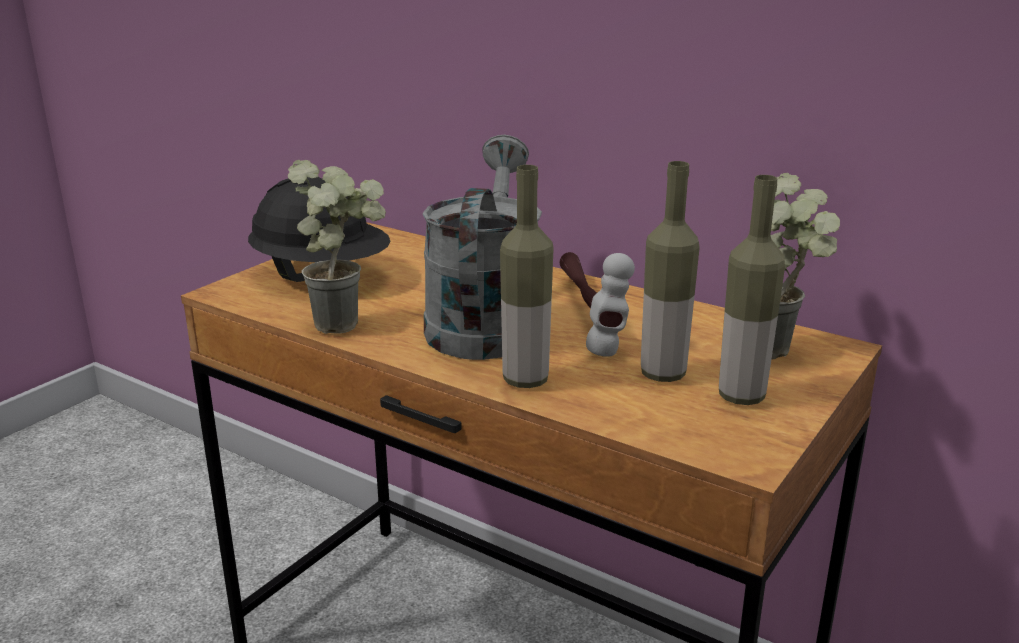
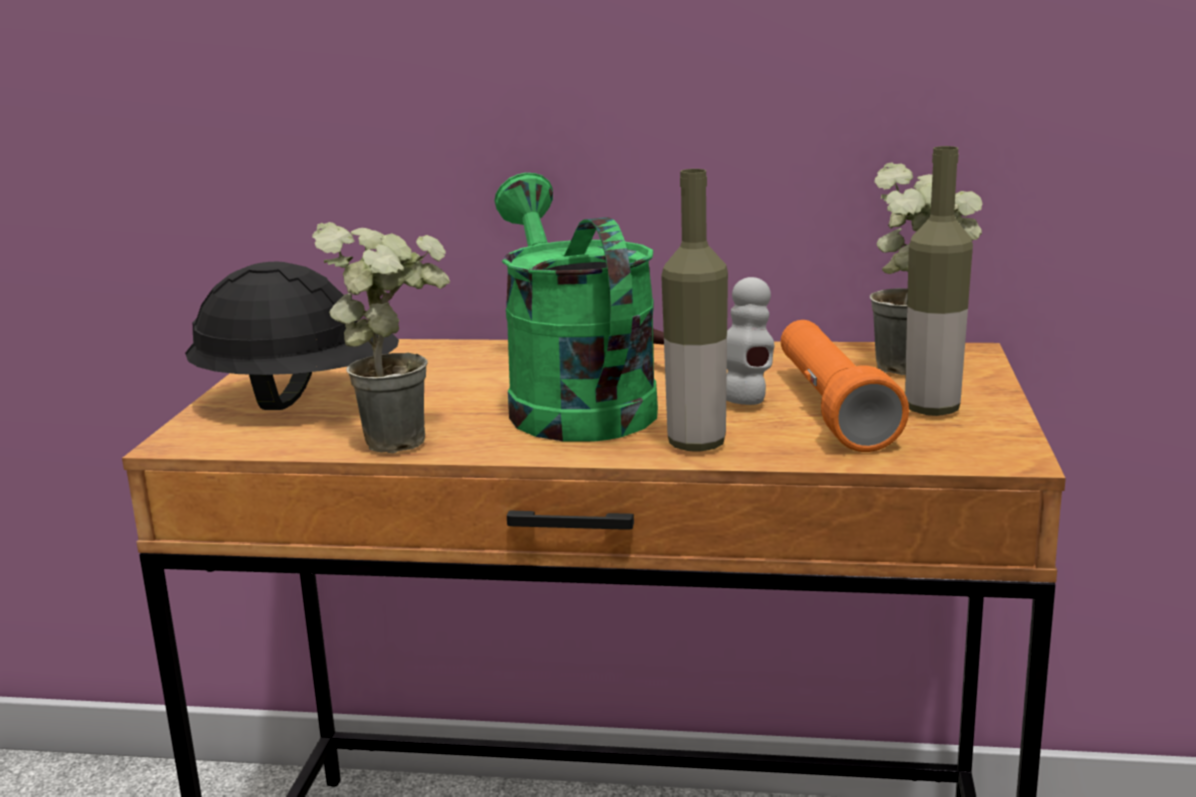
camera: 25 degrees left, 5 degrees down
grey watering can [422,135,542,360] -> green watering can [494,173,658,441]
bottle [641,161,700,382] -> orange flashlight [781,320,909,452]

